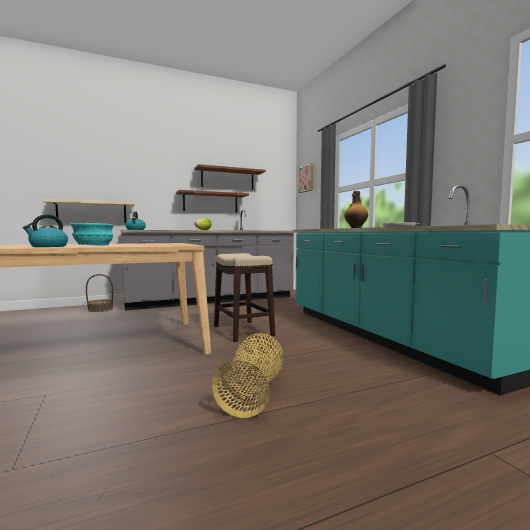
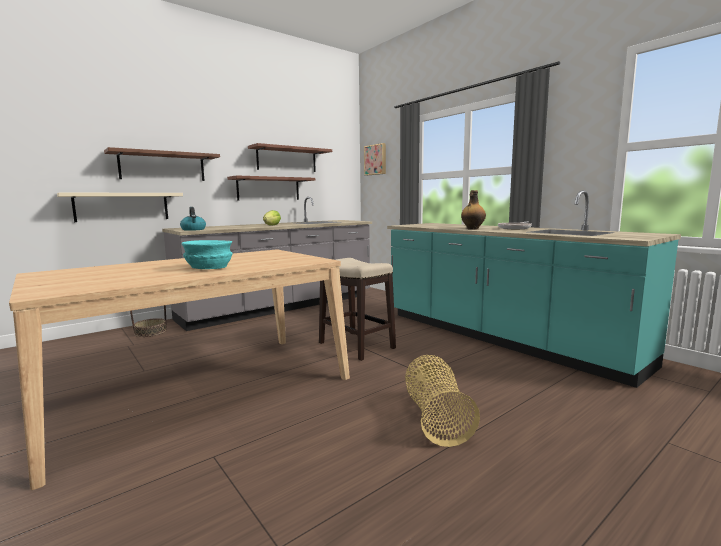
camera: 15 degrees left, 5 degrees up
kettle [23,214,68,247] -> none
none -> brown shelf [104,147,220,181]

